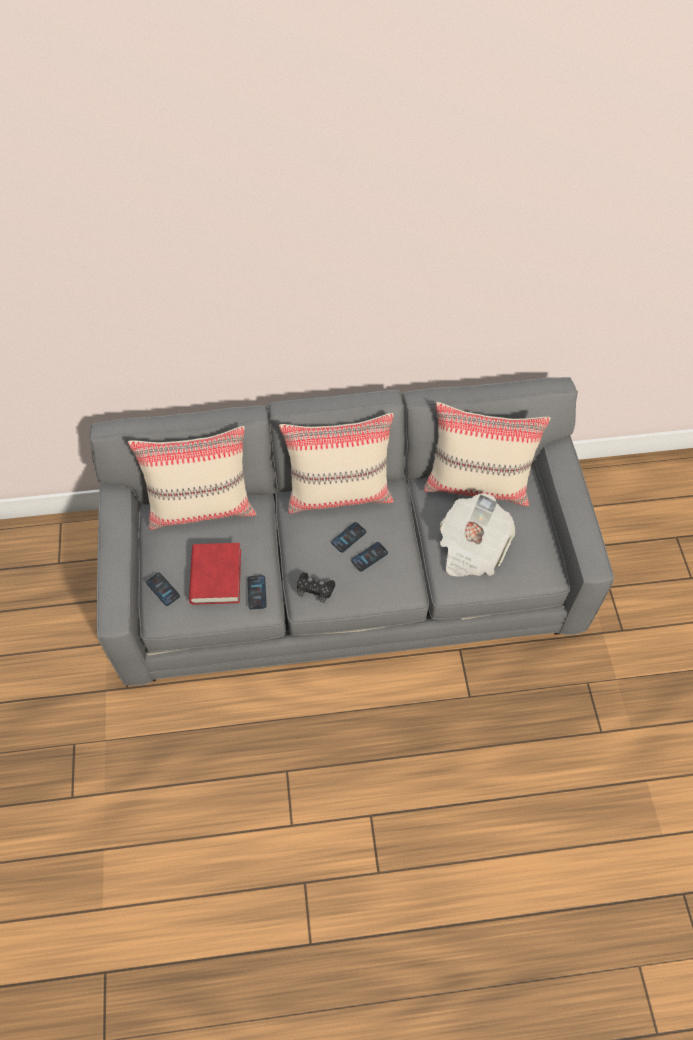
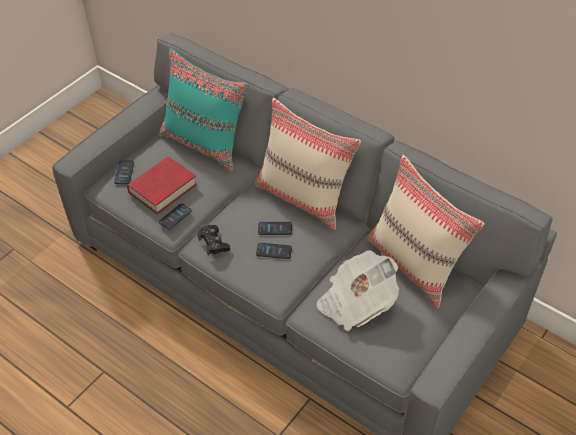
camera: 45 degrees right, 10 degrees down
beige pillow [128,426,257,530] -> turquoise pillow [159,48,249,172]

